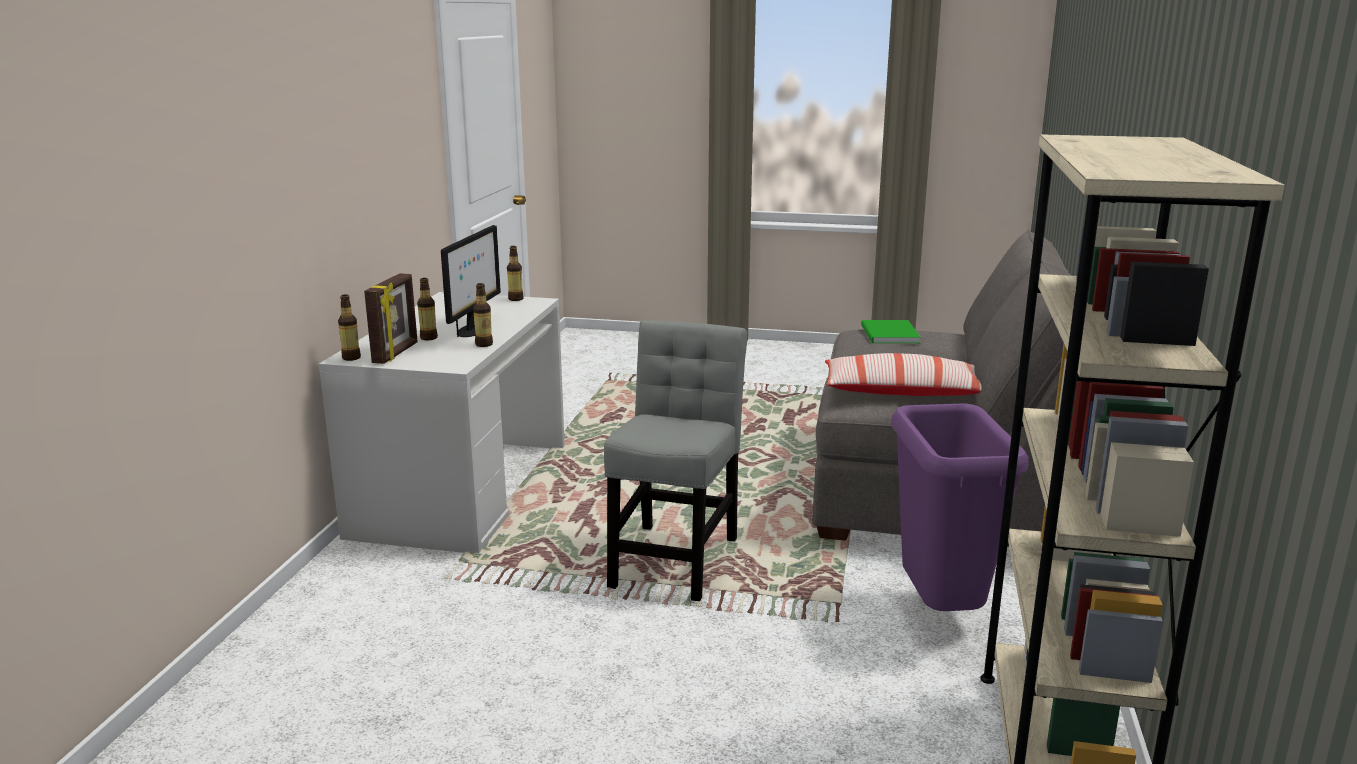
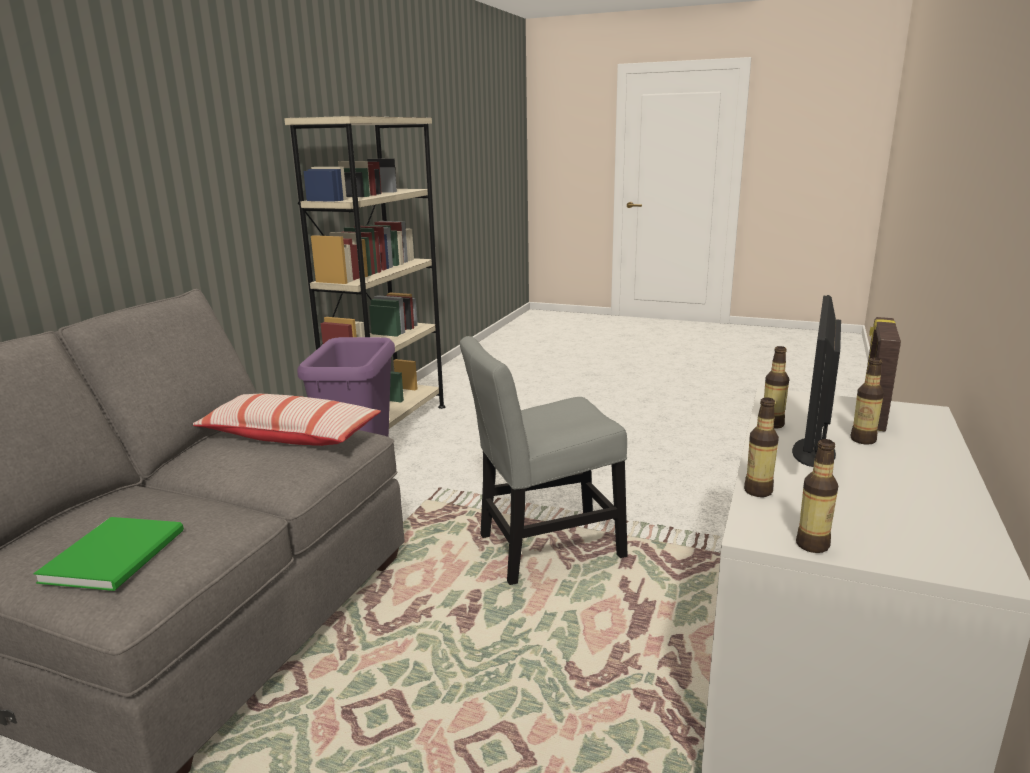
camera: 170 degrees left, 0 degrees up
bottle [338,294,361,361] -> bottle moved to [744,397,779,497]
grey chair [604,320,747,601] -> grey chair turned 45 degrees clockwise [460,336,628,585]

